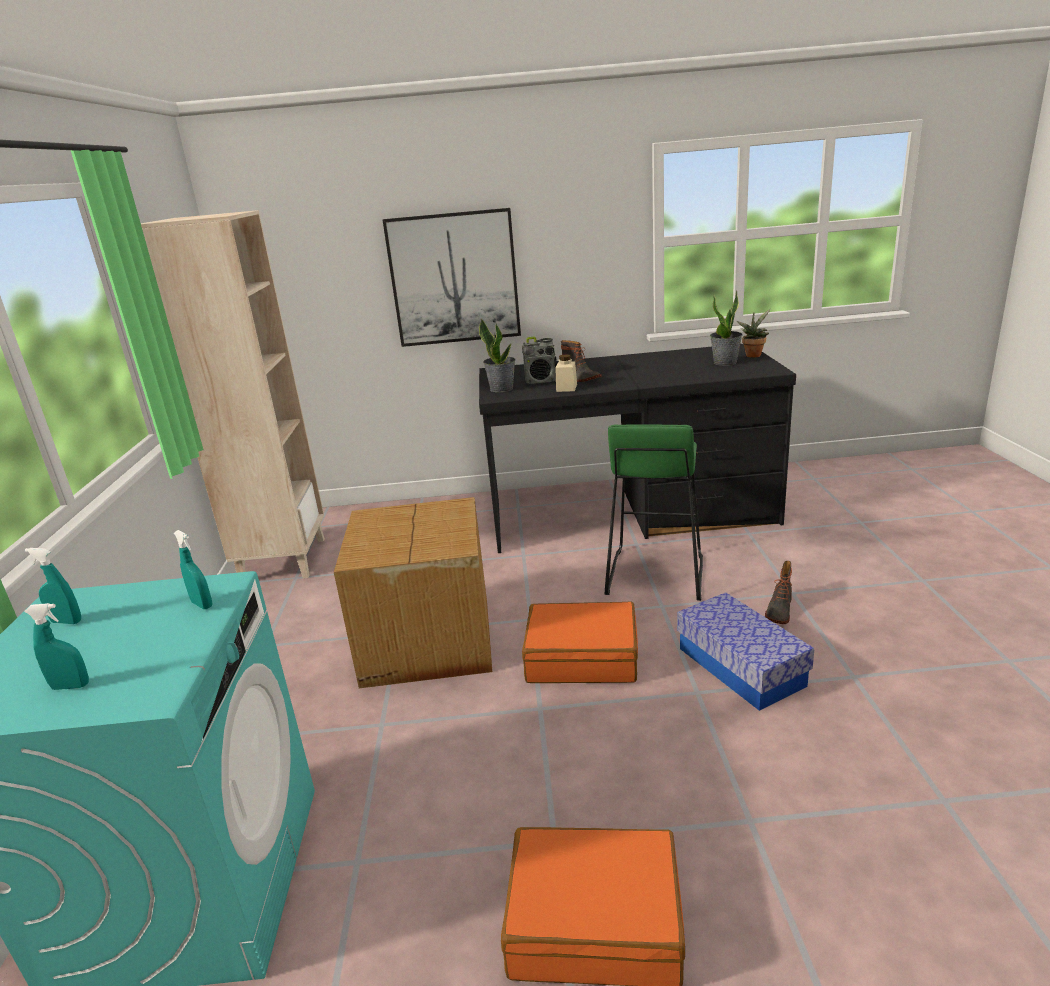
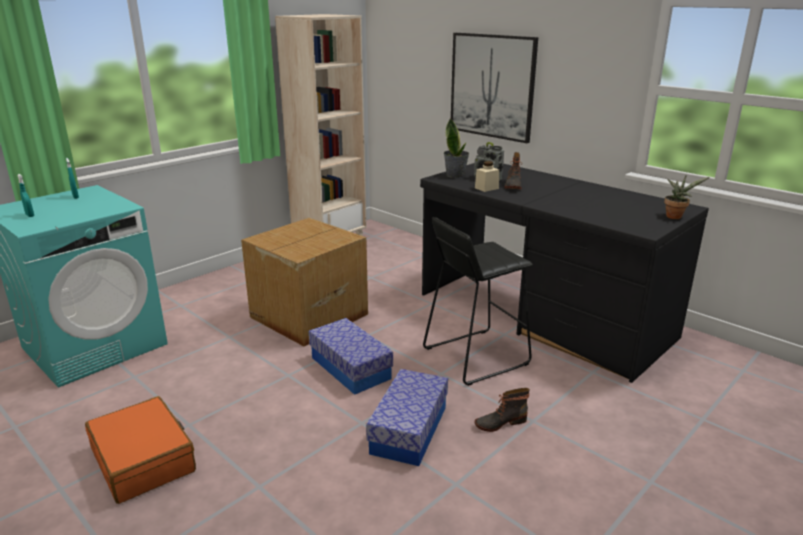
camera: 45 degrees right, 0 degrees up
turquoise spray bottle [174,530,213,609] -> none
orange suitcase [522,601,638,683] -> storage box [309,318,393,395]
green stool [604,424,703,601] -> black stool [423,217,533,386]
potted plant [710,291,743,366] -> none

